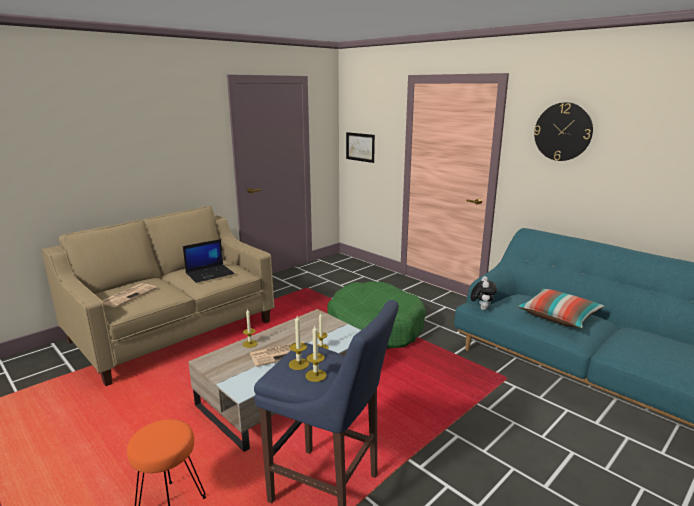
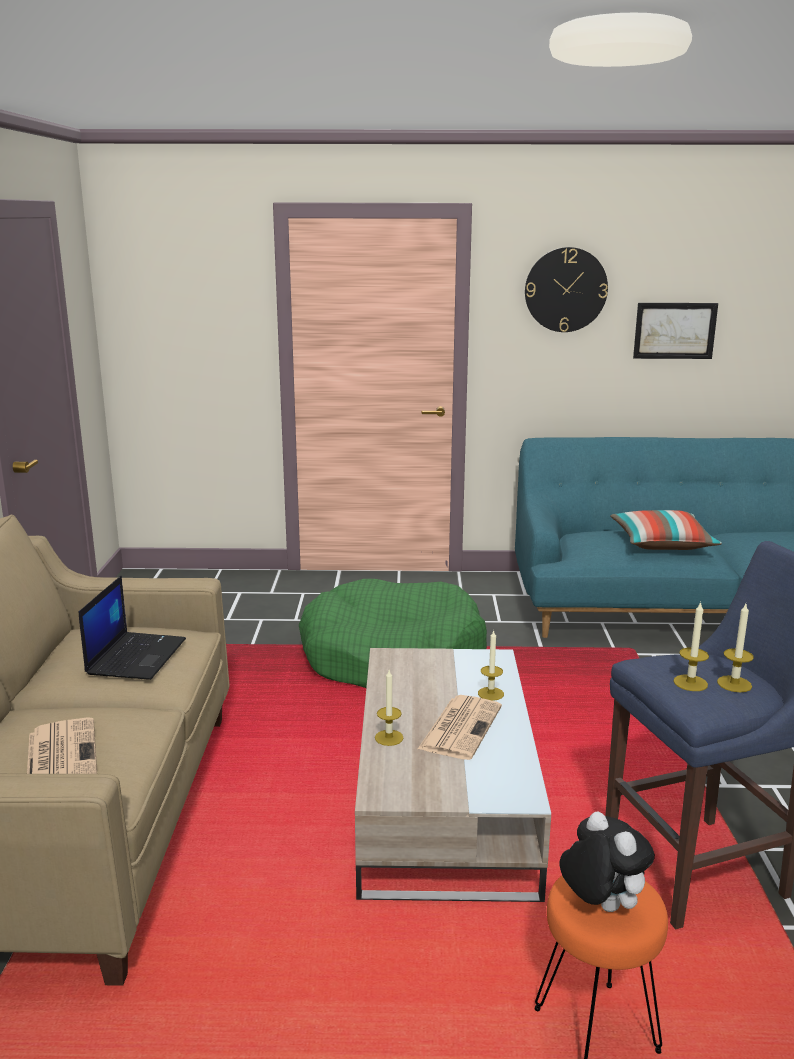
camera: 45 degrees left, 0 degrees up
picture [346,132,375,163] -> picture moved to [633,303,718,359]
plush toy [471,276,497,310] -> plush toy moved to [559,811,655,912]

